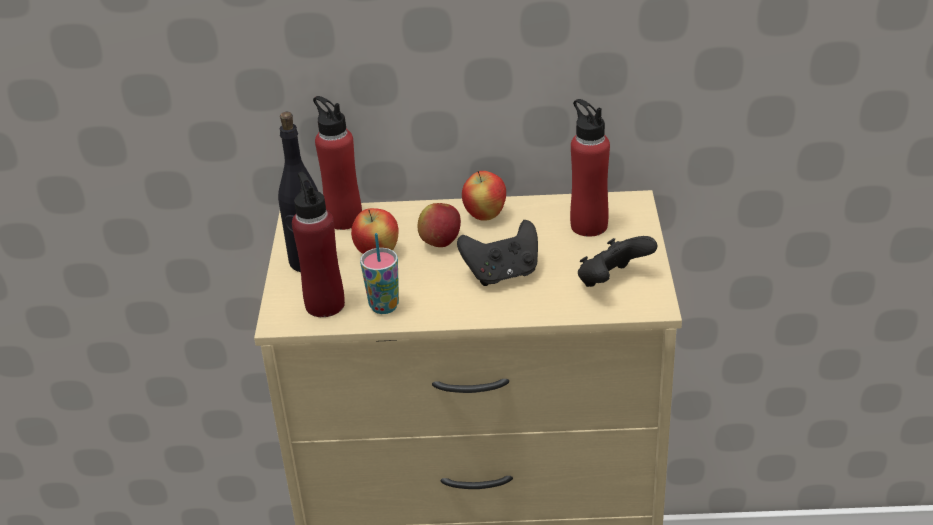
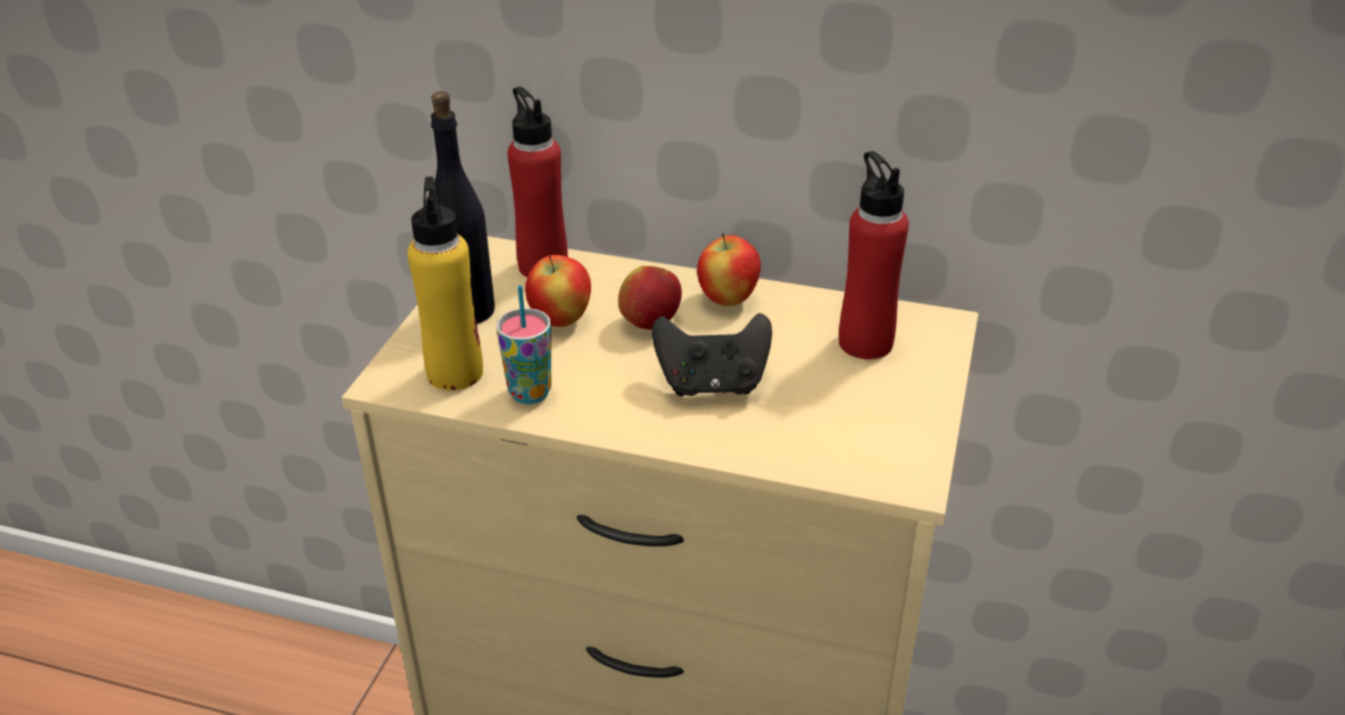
camera: 15 degrees right, 0 degrees up
red bottle [292,172,345,317] -> yellow bottle [408,176,483,391]
black game controller [578,236,657,287] -> none

